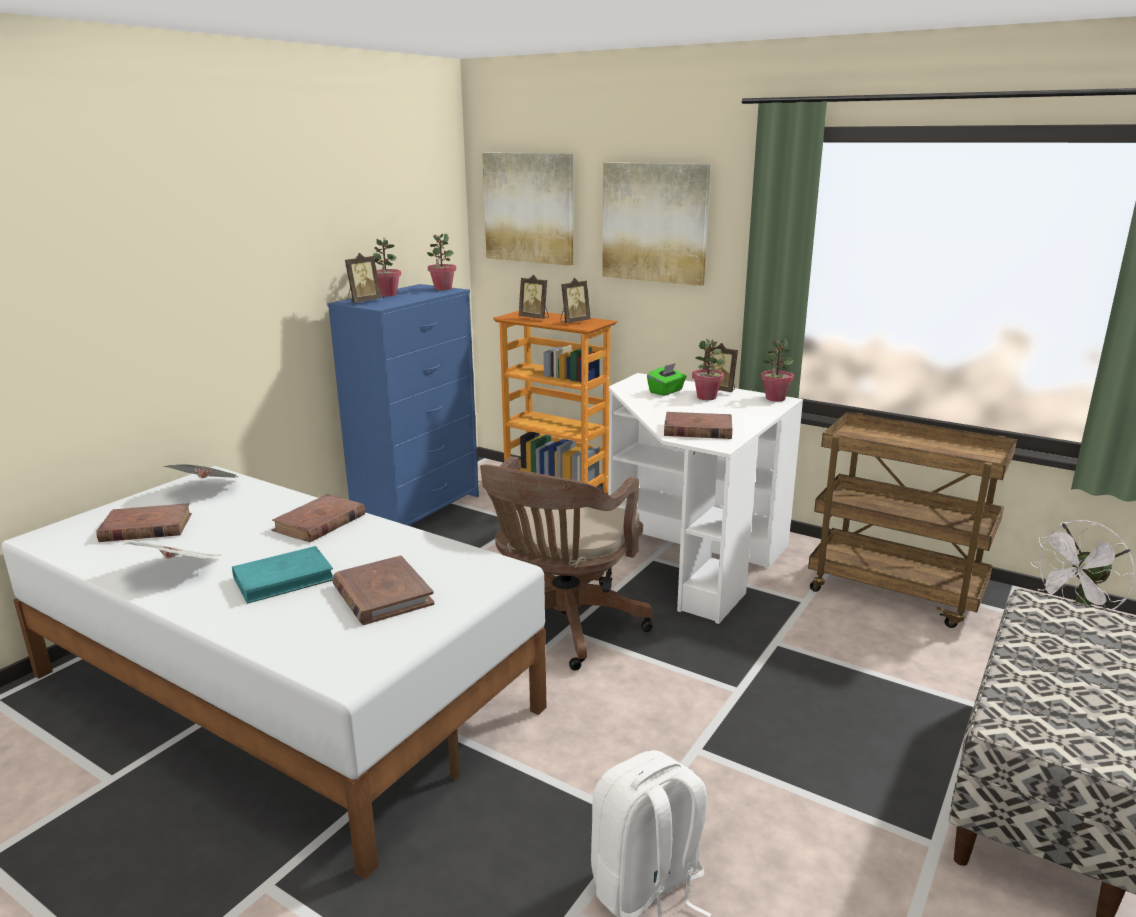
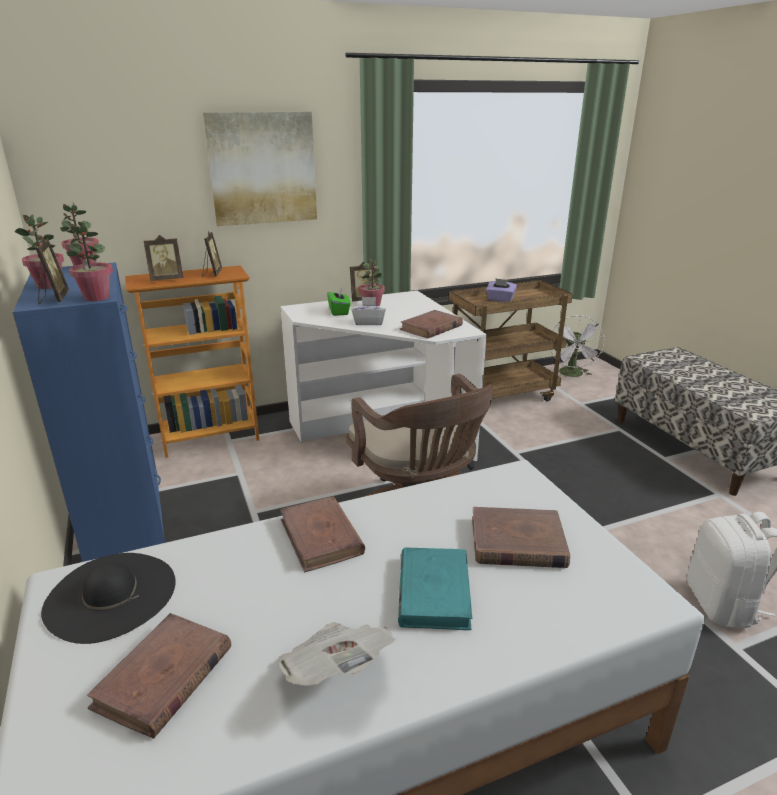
camera: 55 degrees left, 5 degrees up
newspaper [163,464,240,478] -> black hat [41,553,176,644]
picture [482,153,573,266] -> none
potted plant [761,339,794,401] -> potted plant moved to [66,222,113,301]
none -> white tissue box [352,297,386,325]
none -> purple tissue box [486,278,517,302]

